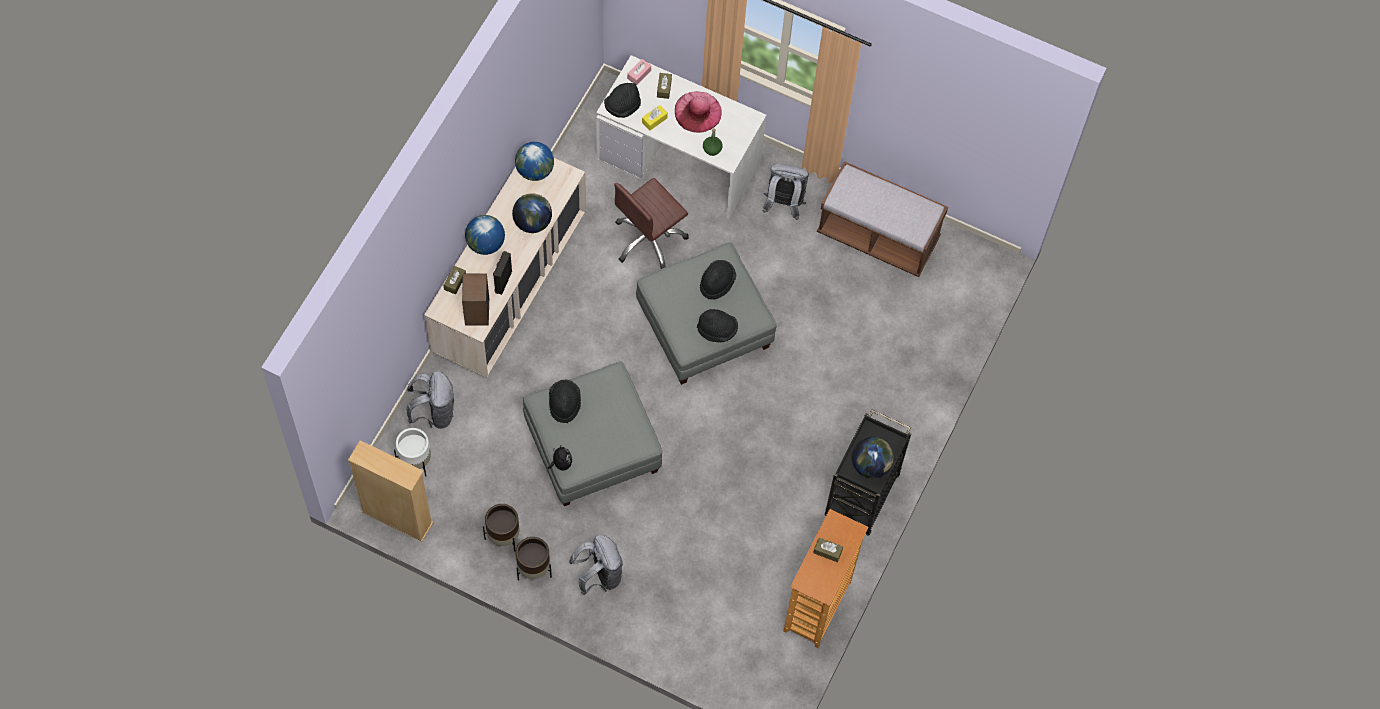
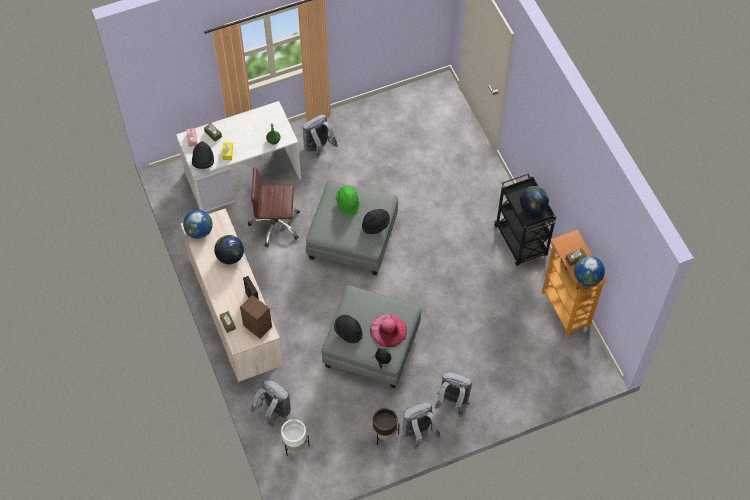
camera: 45 degrees left, 5 degrees down
beige bookcase [348,440,434,542] -> none
globe [465,215,505,255] -> globe moved to [574,256,605,286]
brown planter [516,537,552,581] -> grey backpack [403,402,441,449]
brown office chair [614,178,689,269] -> brown office chair turned 90 degrees clockwise [248,167,300,247]
pink hat [675,91,722,133] -> pink hat moved to [370,314,407,347]
black hat [700,260,736,300] -> green hat [336,186,359,215]
brown bench [817,161,948,277] -> none

